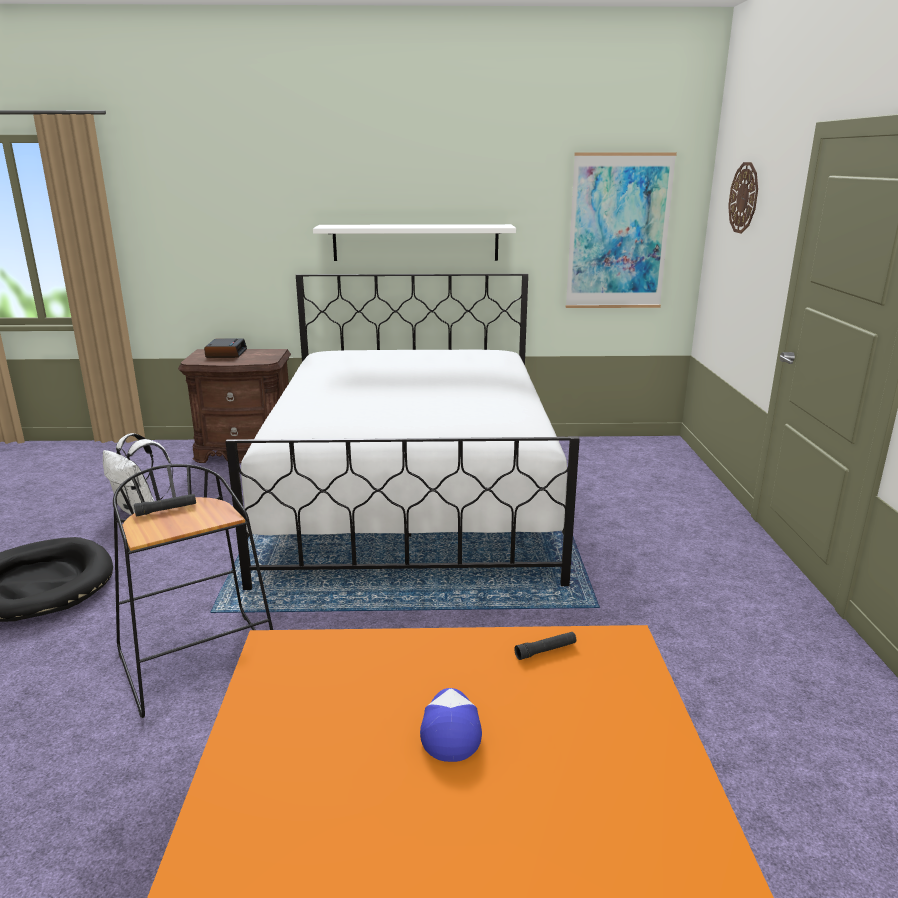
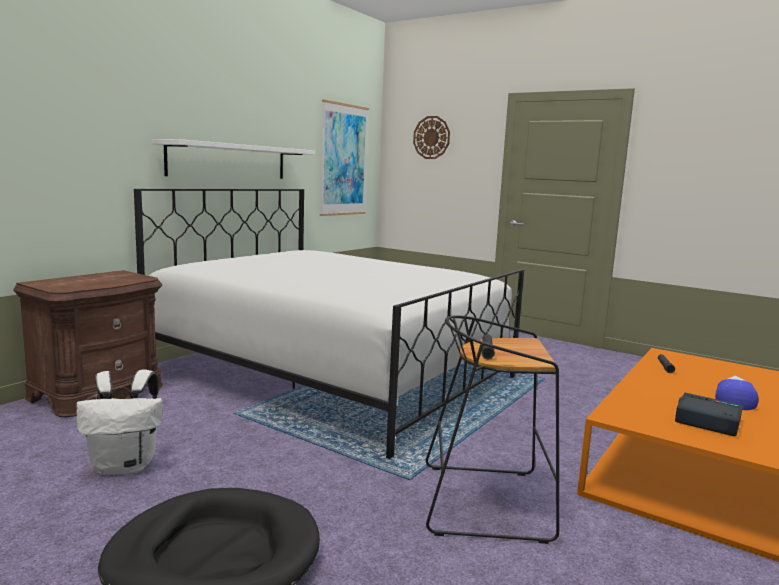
camera: 55 degrees left, 10 degrees down
alarm clock [204,338,247,358] -> alarm clock moved to [675,392,743,436]
cap [420,688,482,762] -> cap turned 75 degrees clockwise [715,376,759,410]

